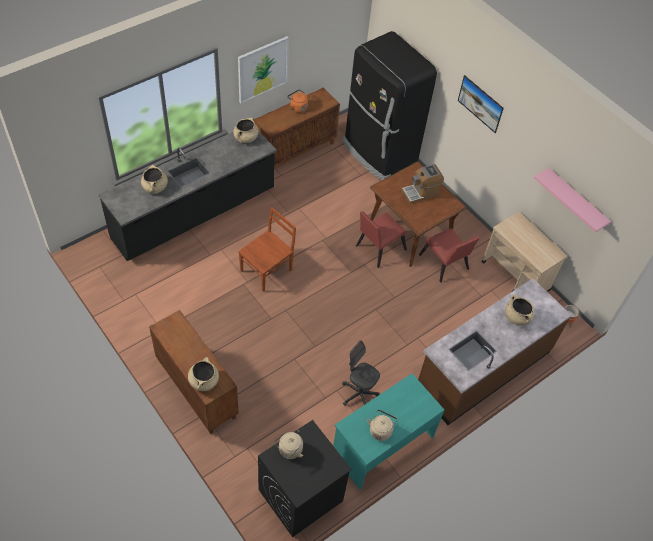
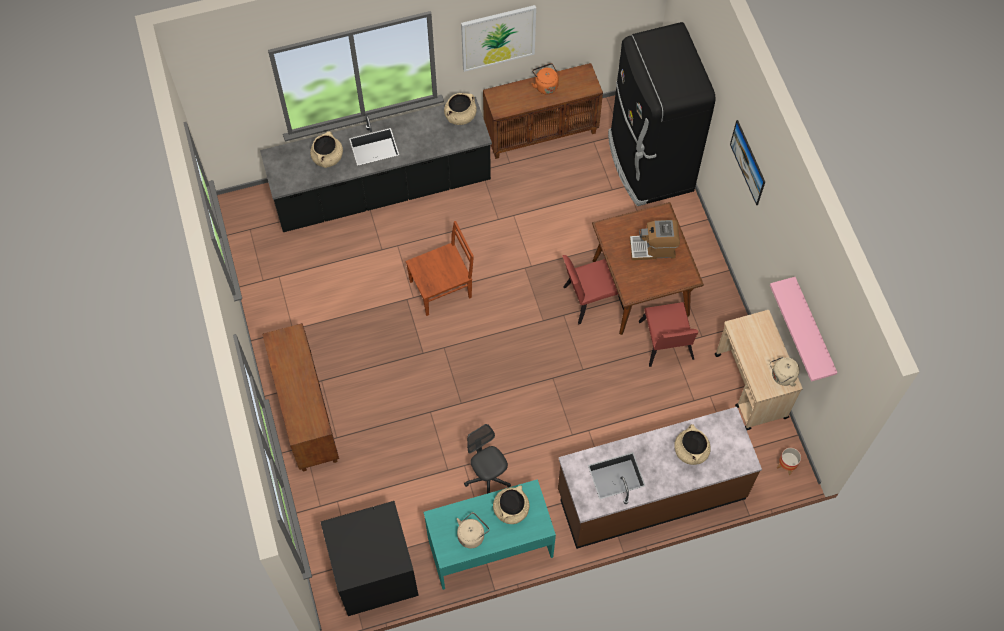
camera: 25 degrees right, 10 degrees up
beige cooking pot [188,357,219,391] -> beige cooking pot moved to [493,485,530,524]
beige kettle [274,432,303,459] -> beige kettle moved to [770,357,800,386]

